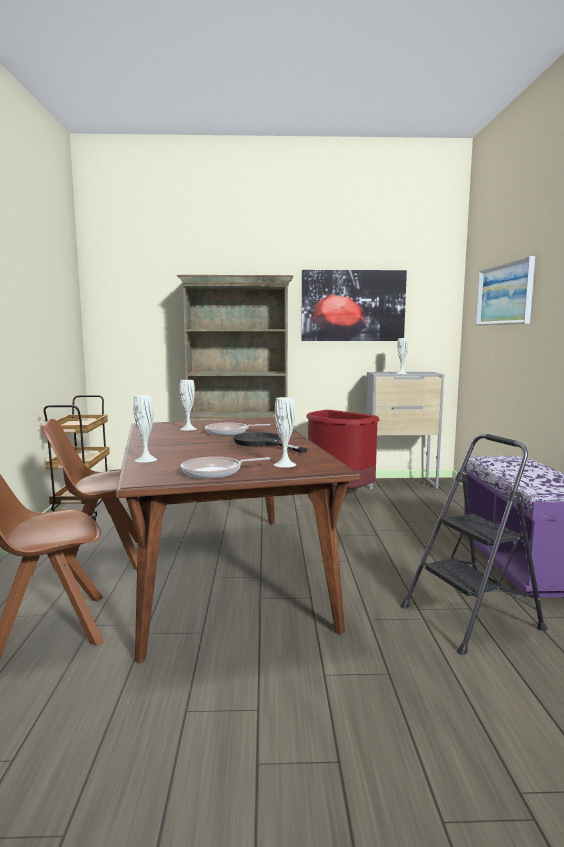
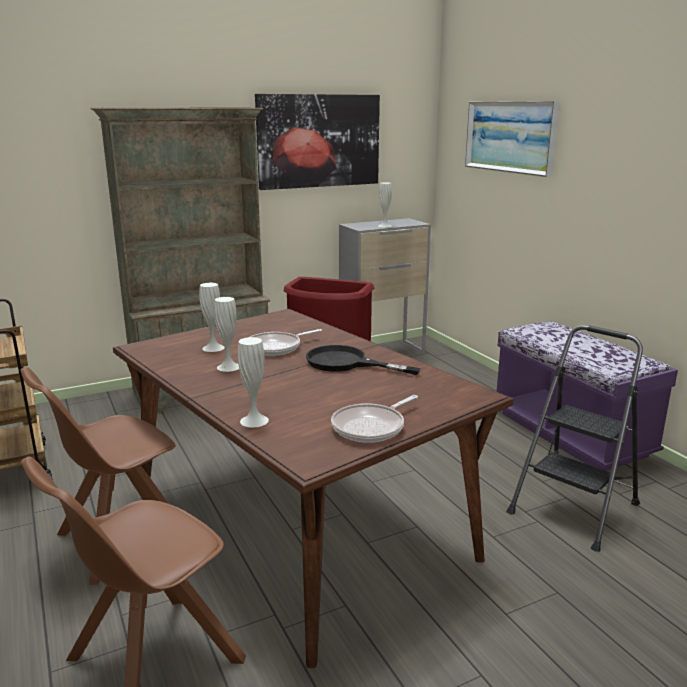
camera: 25 degrees left, 10 degrees up
white vase [274,397,296,468] -> white vase moved to [214,297,239,372]

